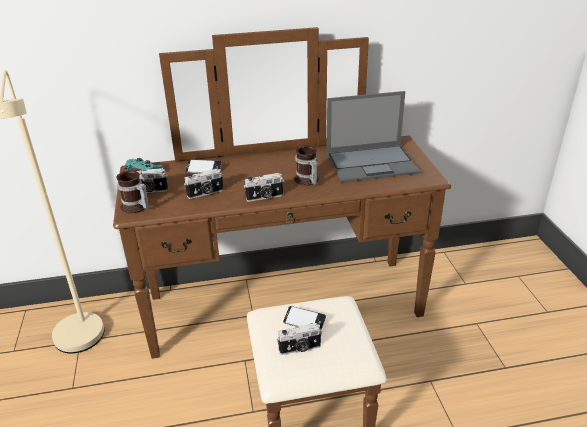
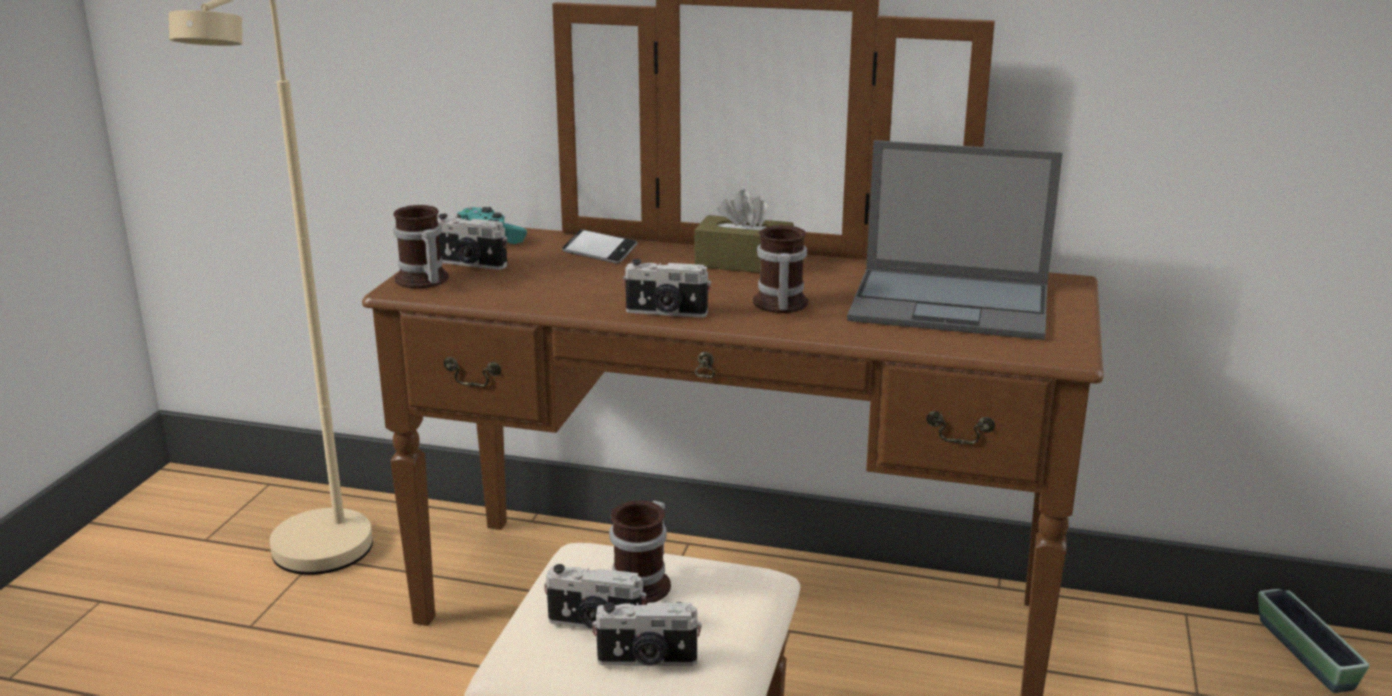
camera: 25 degrees right, 10 degrees down
camera [184,168,223,199] -> camera moved to [592,602,702,666]
phone [283,306,326,330] -> mug [609,500,671,605]
none -> brown tissue box [695,189,794,273]
none -> planter [1258,589,1370,693]

